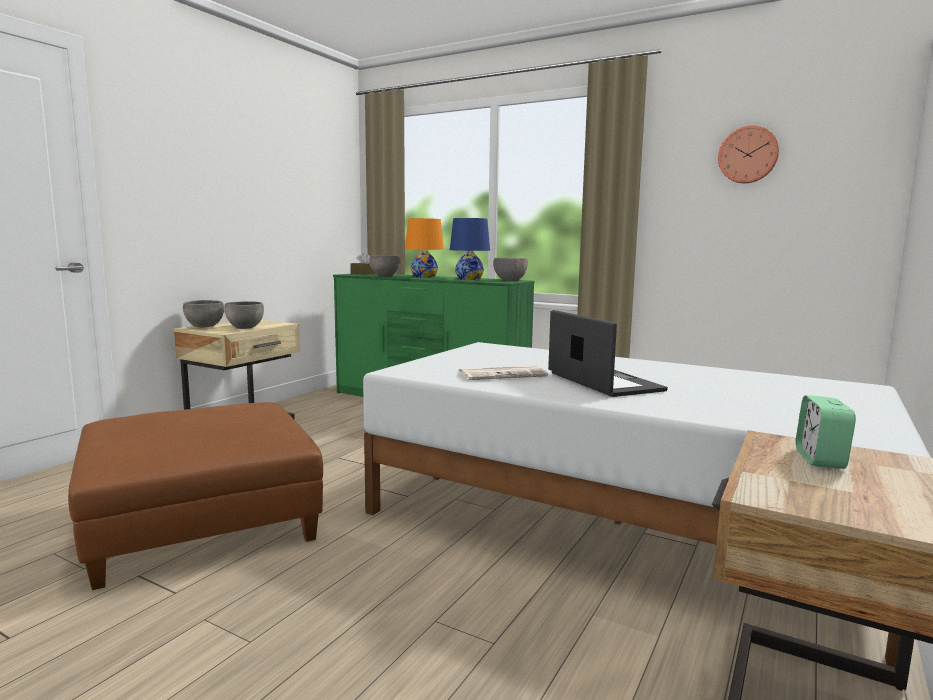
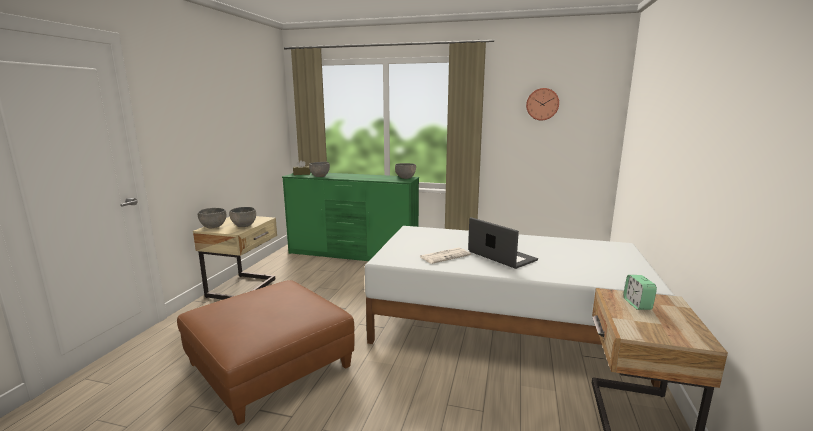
camera: 15 degrees left, 5 degrees up
orange table lamp [405,218,444,278] -> none
blue table lamp [450,218,490,280] -> none

